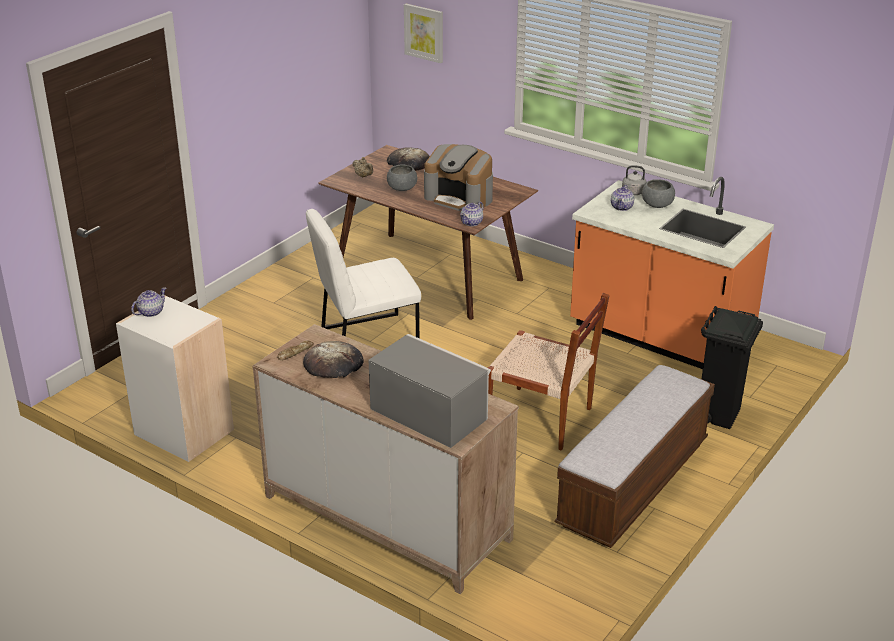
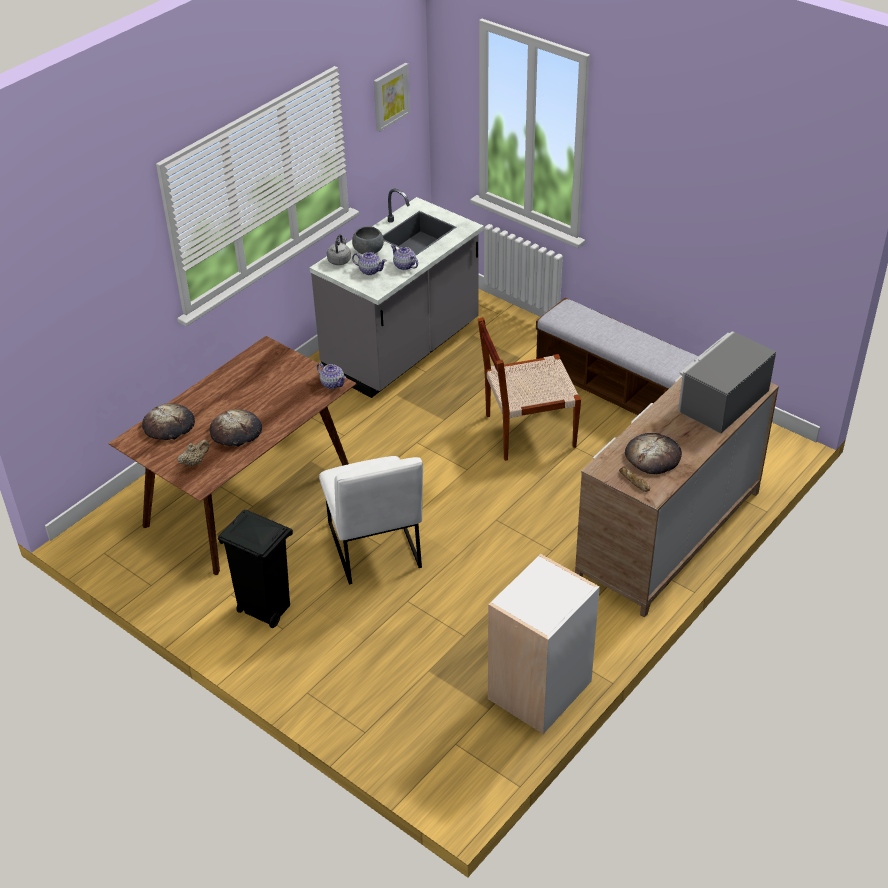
camera: 85 degrees left, 10 degrees up
teapot [131,287,166,317] -> teapot moved to [391,245,418,270]
grey bowl [387,164,417,191] -> bread [209,409,262,447]
picture [404,4,443,63] -> picture moved to [374,63,410,132]
coffee machine [424,144,493,211] -> none
chair [487,293,610,451] -> chair turned 135 degrees counterclockwise [478,317,581,461]
orange counter [570,177,774,369] -> grey counter [310,189,484,398]
black trash can [701,306,763,429] -> black trash can moved to [218,510,293,628]

